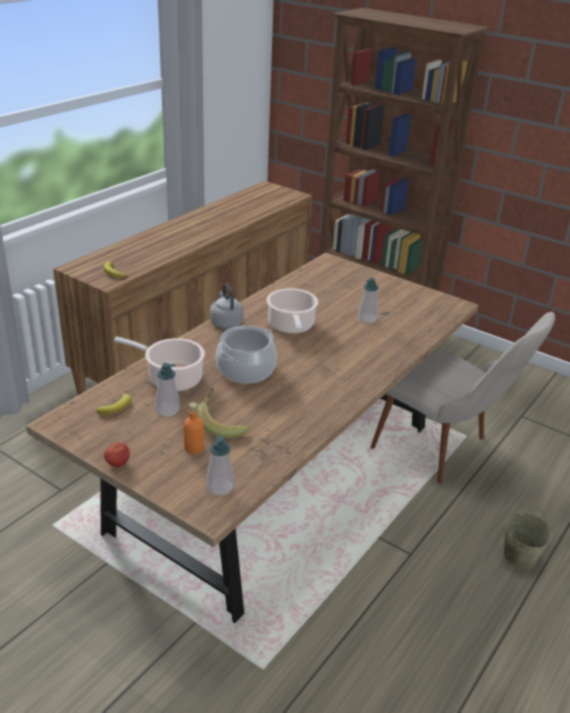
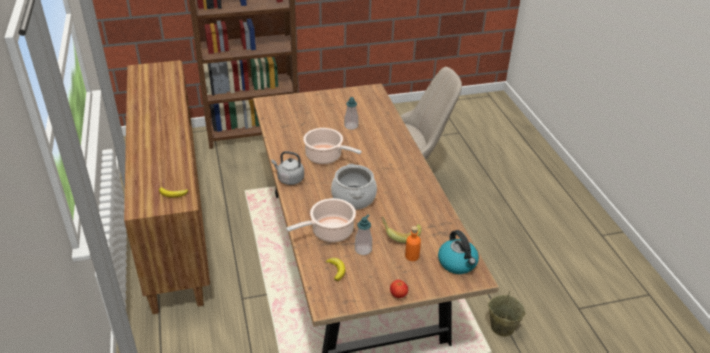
camera: 50 degrees left, 5 degrees up
soap dispenser [207,436,234,495] -> kettle [438,230,479,274]
beige bucket [504,508,552,569] -> beige bucket moved to [488,291,526,337]

